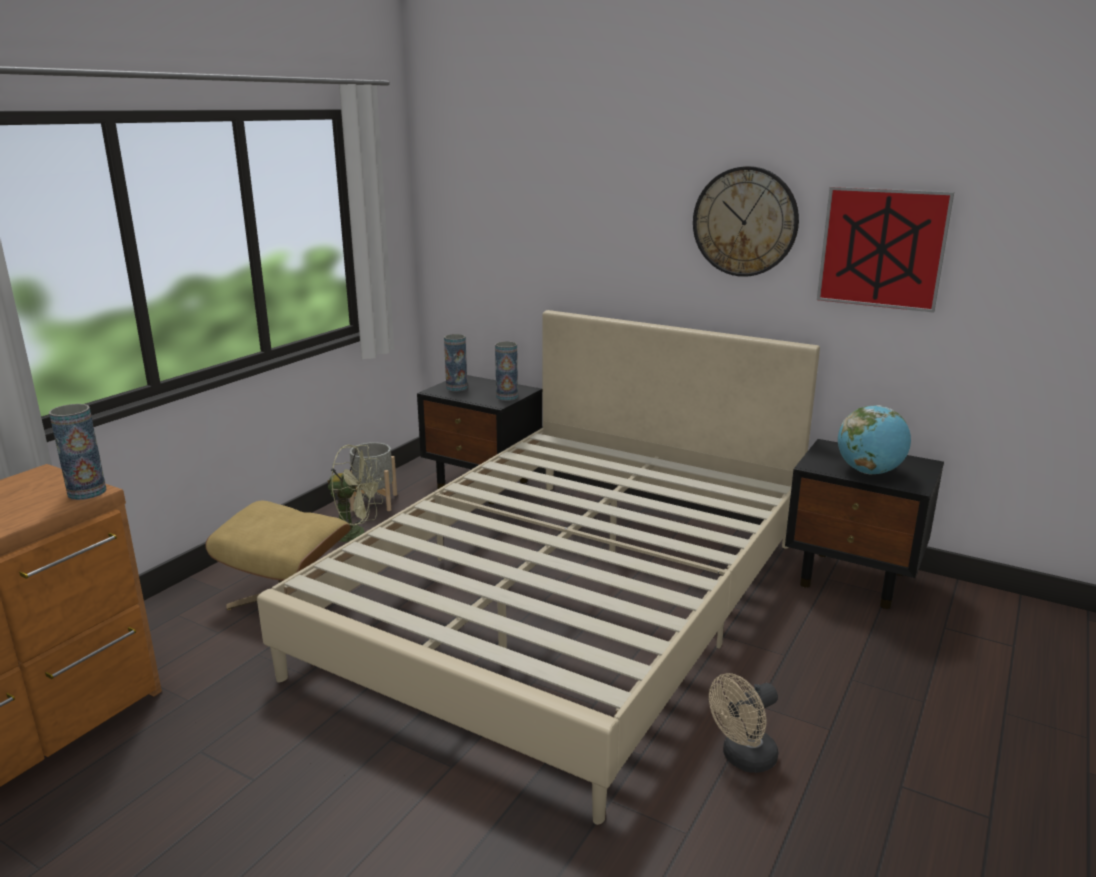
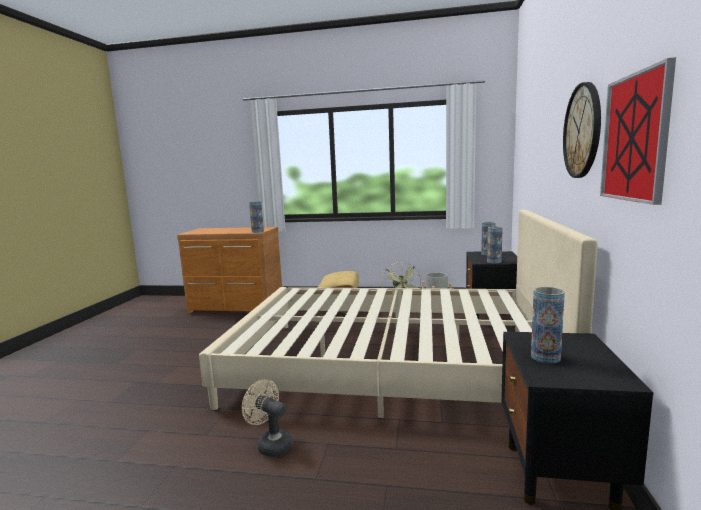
camera: 70 degrees right, 10 degrees down
globe [838,405,911,474] -> vase [531,287,565,363]

